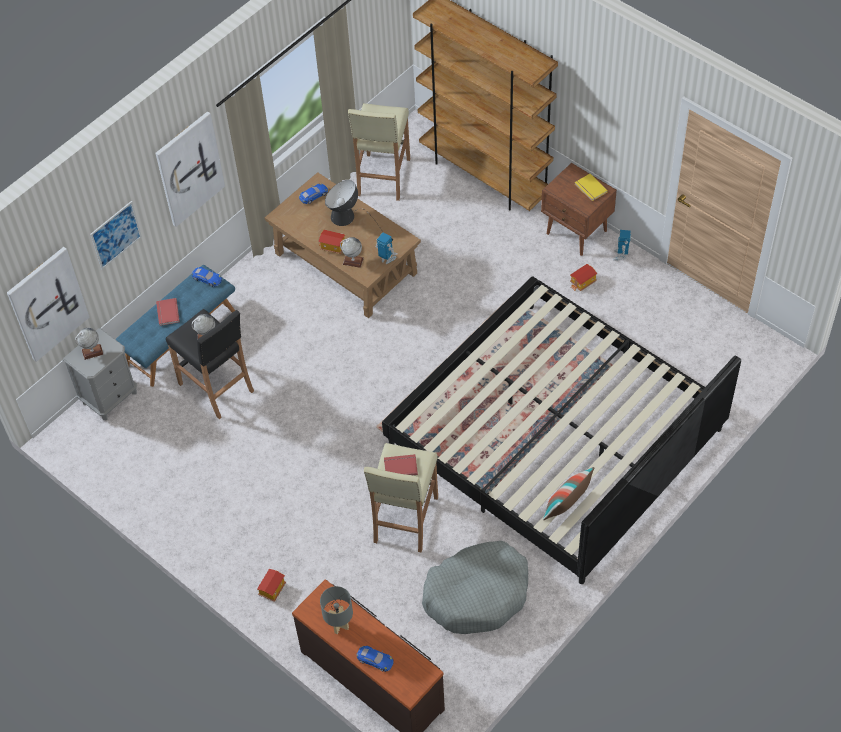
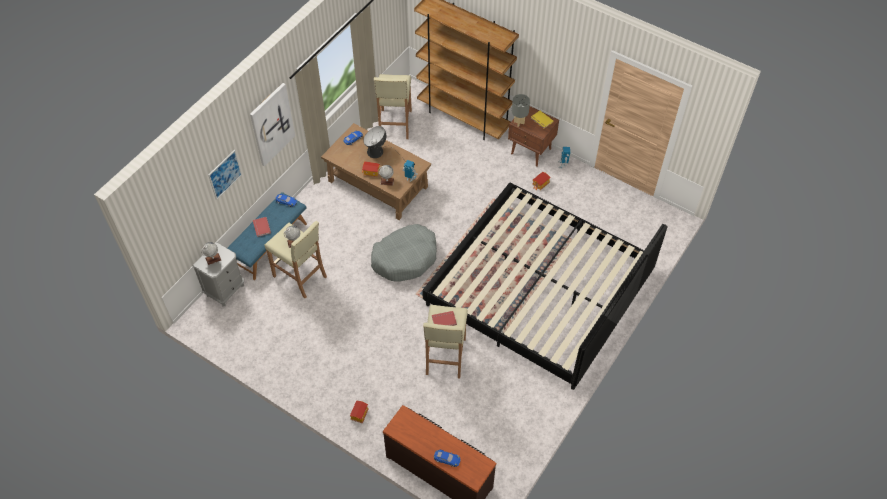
camera: 10 degrees left, 0 degrees up
picture [7,247,89,362] -> none
black stool [166,309,254,419] -> beige stool [265,221,327,298]
grey table lamp [320,586,353,634] -> grey table lamp moved to [512,94,530,127]
grey dog bed [422,541,528,634] -> grey dog bed moved to [371,224,437,282]
pillow [543,467,595,520] -> none

